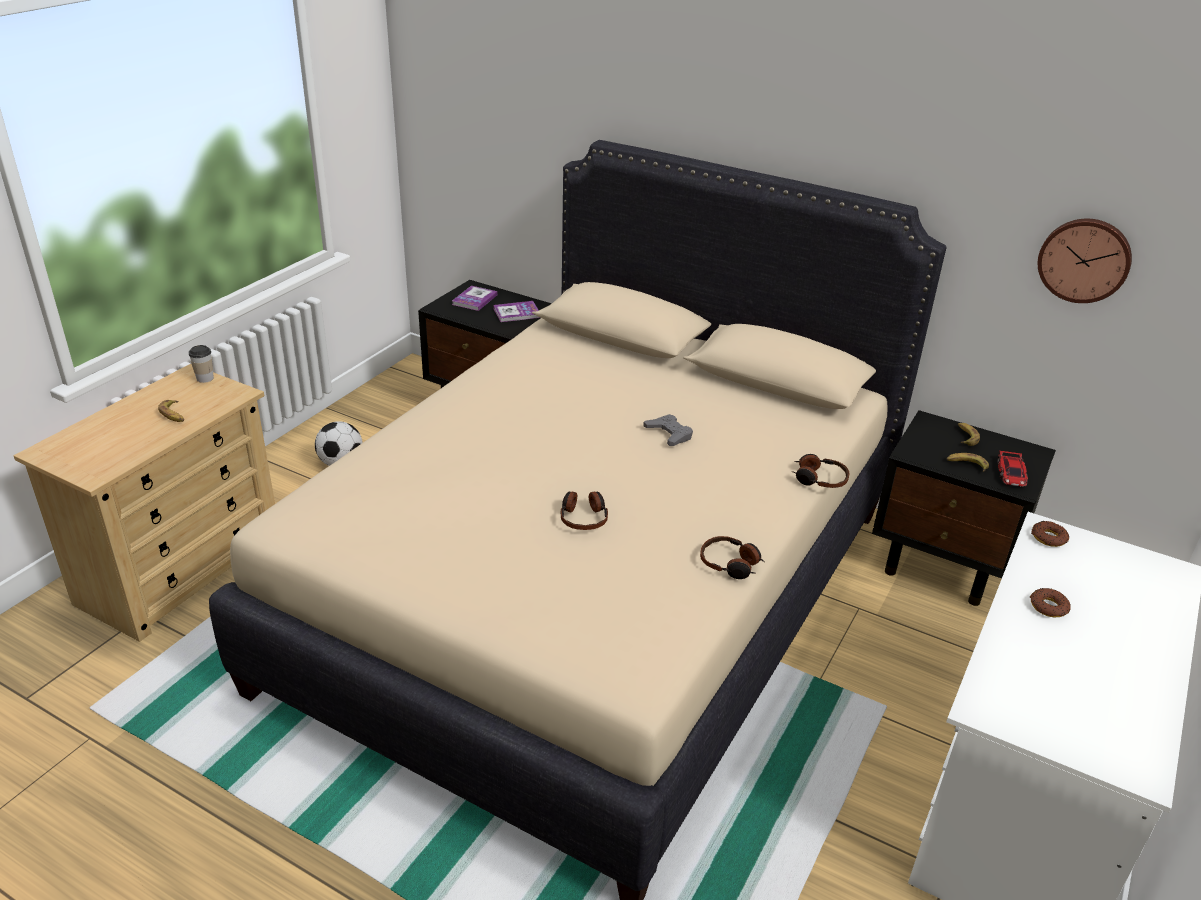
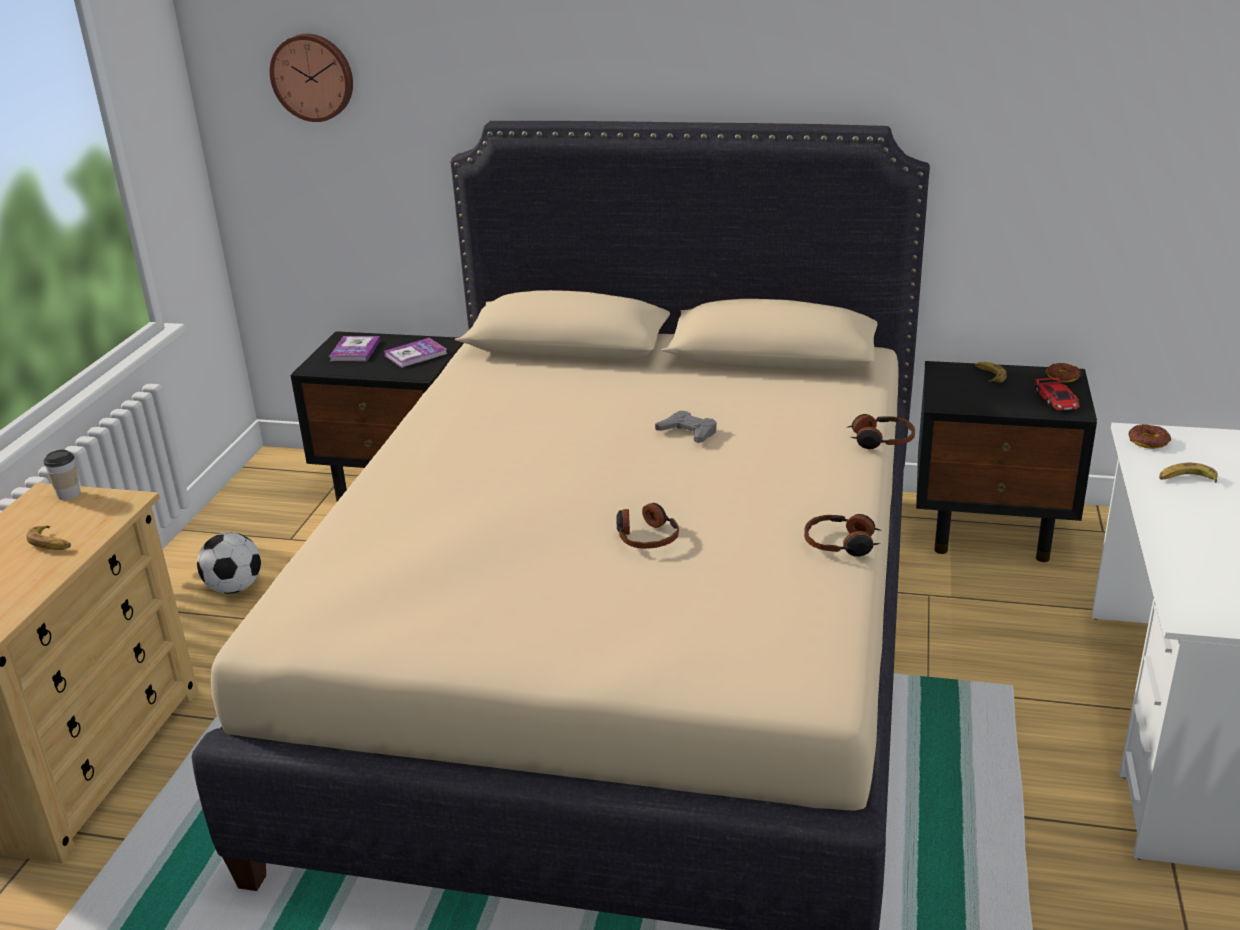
camera: 15 degrees left, 5 degrees down
banana [947,453,989,472] -> banana moved to [1159,463,1218,483]
donut [1029,588,1071,618] -> donut moved to [1045,363,1081,382]
wall clock [1038,219,1132,303] -> wall clock moved to [270,34,353,122]

